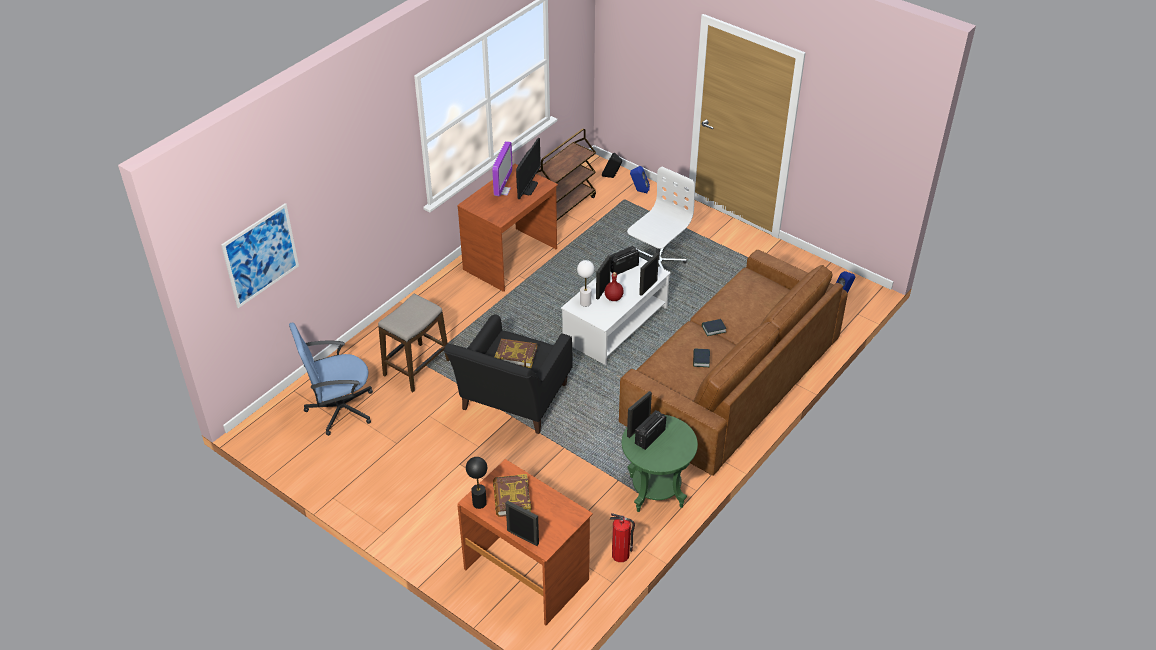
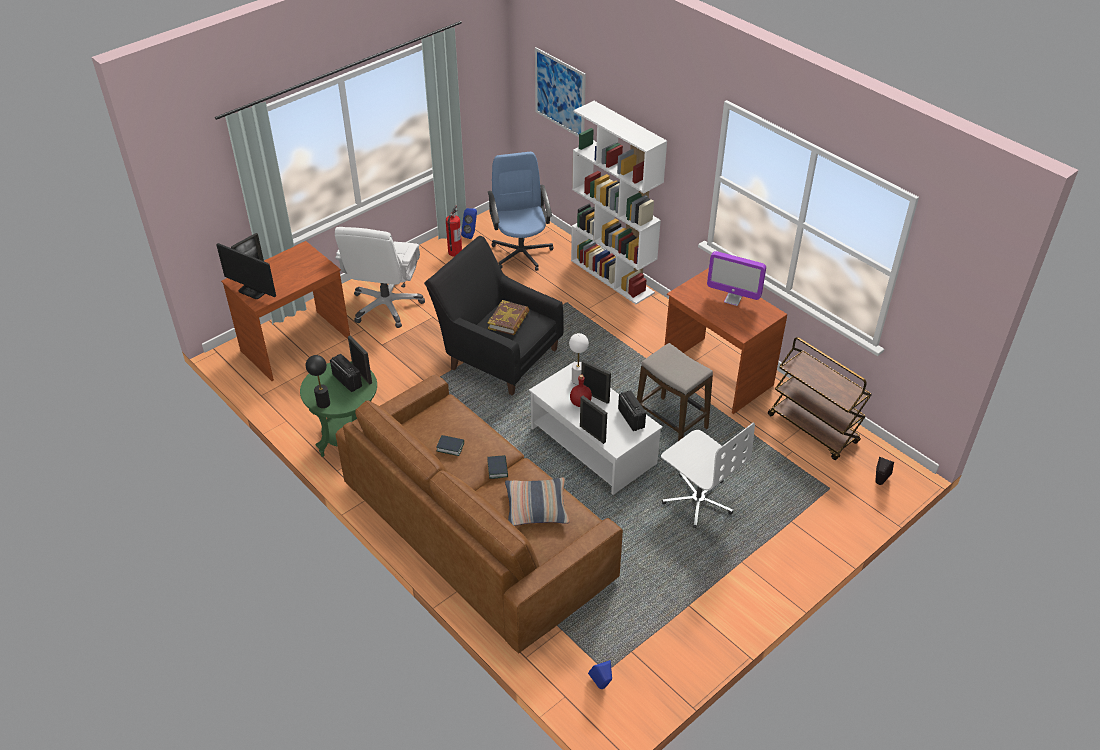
camera: 100 degrees right, 0 degrees up
stool [378,294,449,392] -> stool moved to [637,343,713,441]
black table lamp [466,457,487,509] -> black table lamp moved to [306,355,330,408]
book [493,474,531,517] -> none
monitor [516,138,541,199] -> monitor moved to [216,243,276,299]
fire extinguisher [610,513,635,562] -> fire extinguisher moved to [446,206,462,257]
blue speaker [630,166,650,193] -> blue speaker moved to [461,208,477,239]
none -> white office chair [335,227,425,328]
none -> pillow [505,477,570,526]
none -> white bookcase [571,101,667,304]

